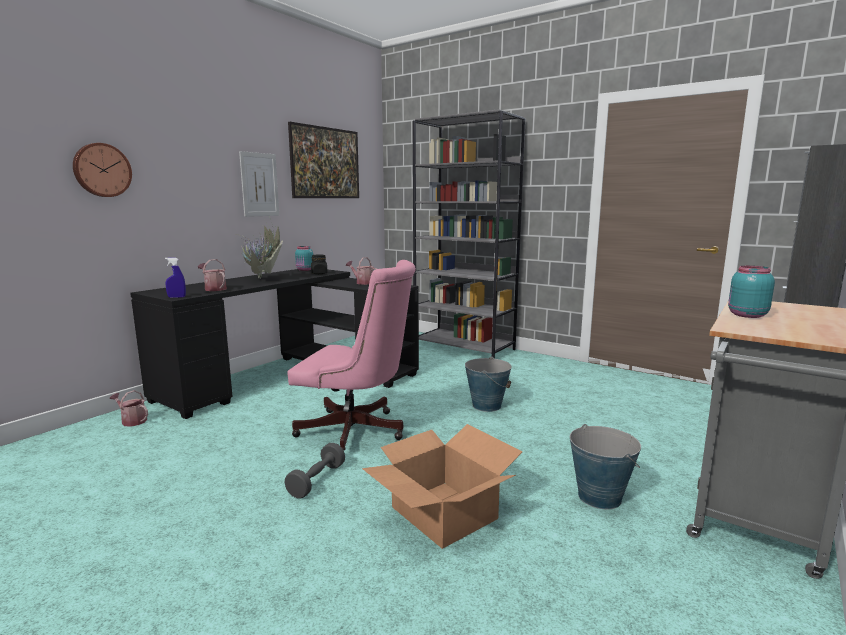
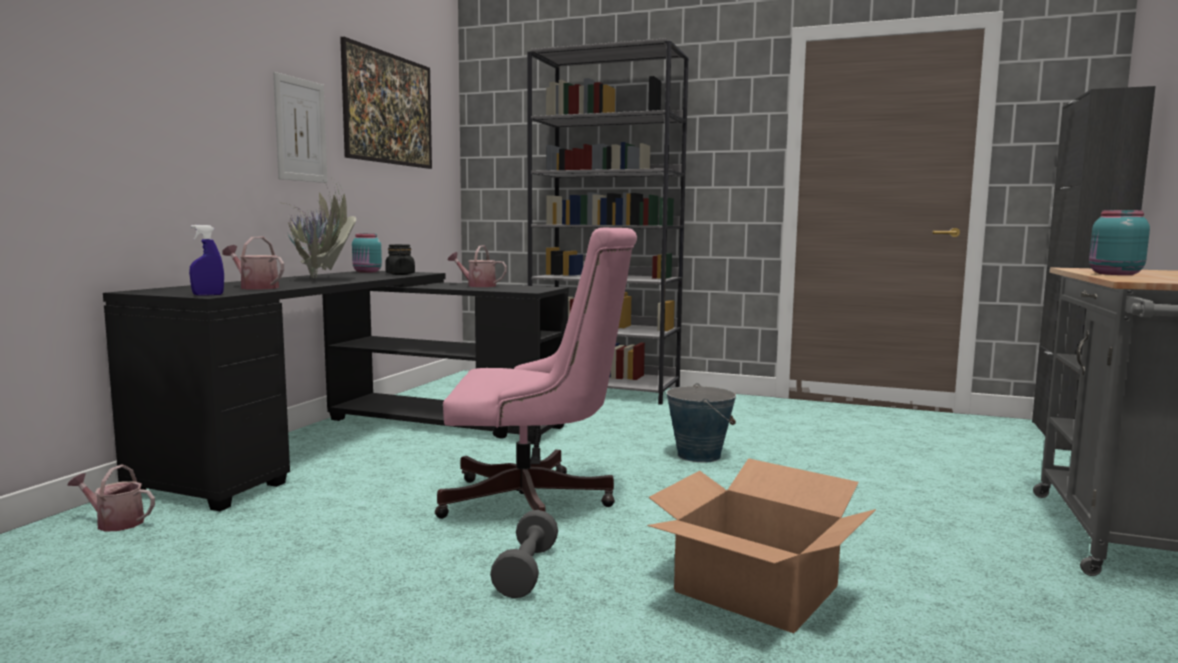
camera: 15 degrees left, 5 degrees down
wall clock [73,143,132,197] -> none
bucket [570,424,641,509] -> none

